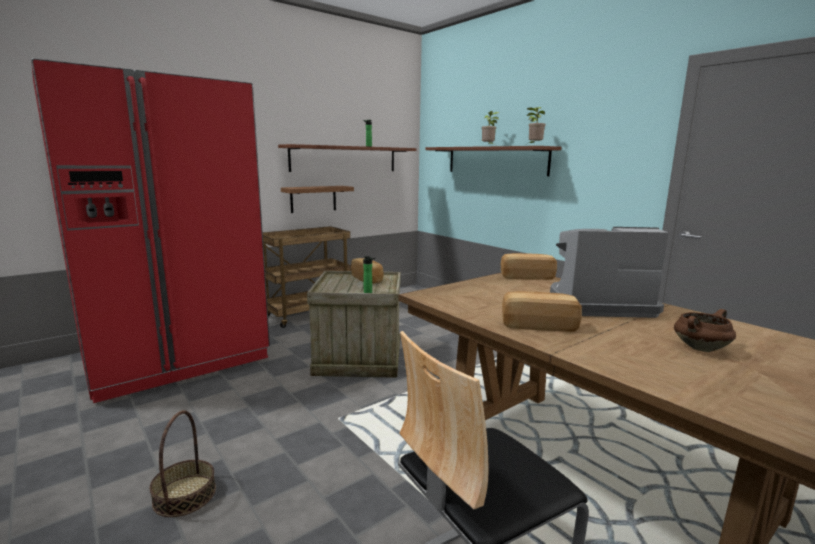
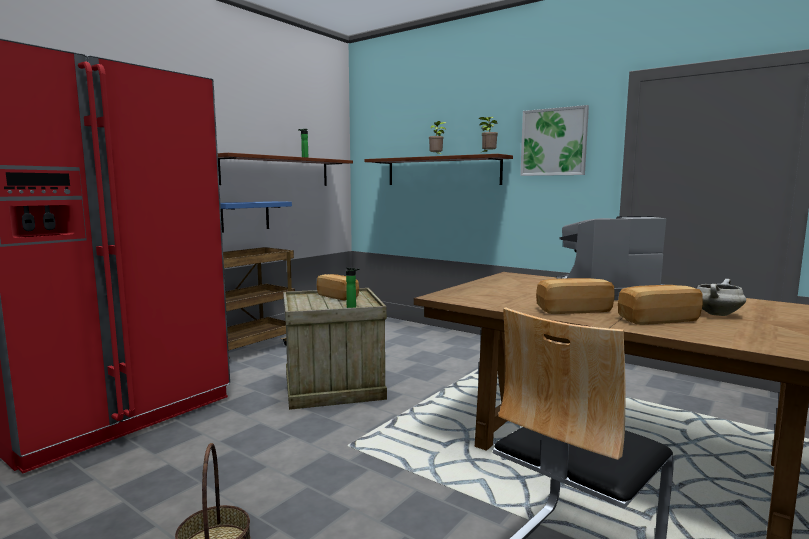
camera: 15 degrees left, 5 degrees down
brown shelf [281,186,354,213] -> blue shelf [220,201,292,233]
bread [501,253,557,280] -> bread moved to [618,285,703,325]
brown cooking pot [674,309,736,352] -> white cooking pot [697,279,746,316]
none -> picture [520,105,589,176]

